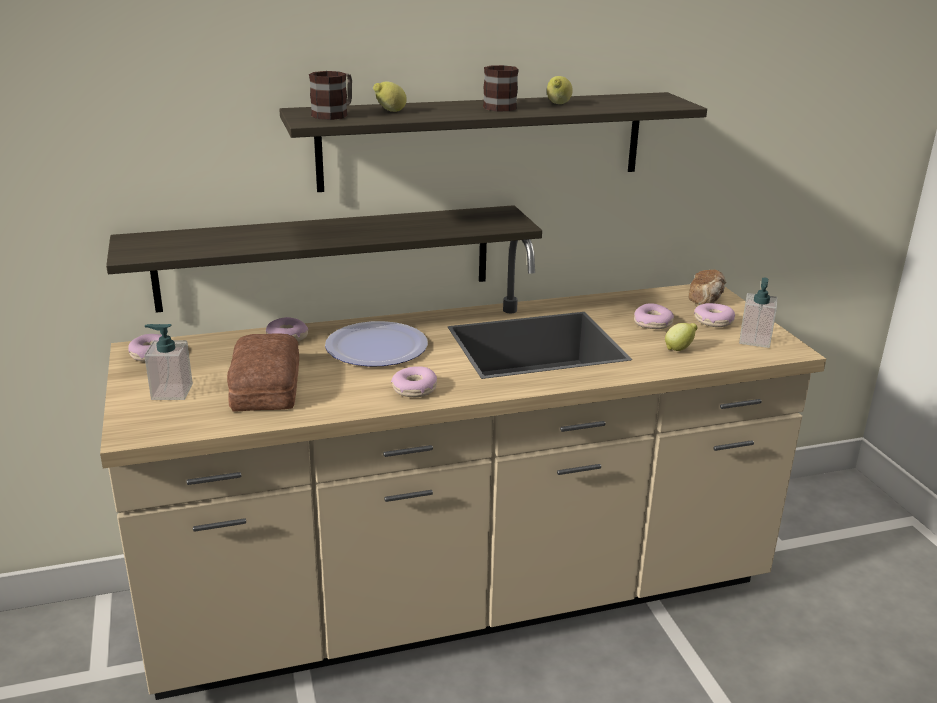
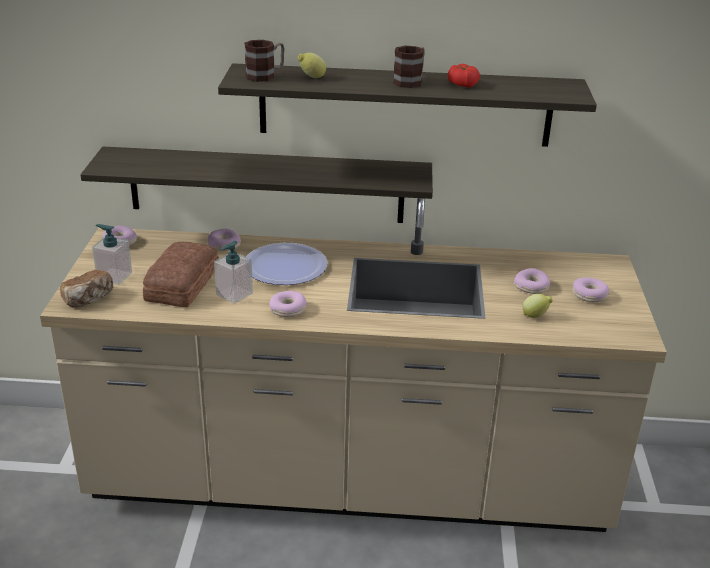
camera: 20 degrees right, 5 degrees up
lemon [547,76,573,104] -> tomato [448,64,480,87]
bread [689,270,727,305] -> bread moved to [60,270,113,307]
soap dispenser [739,277,777,348] -> soap dispenser moved to [214,241,253,304]

